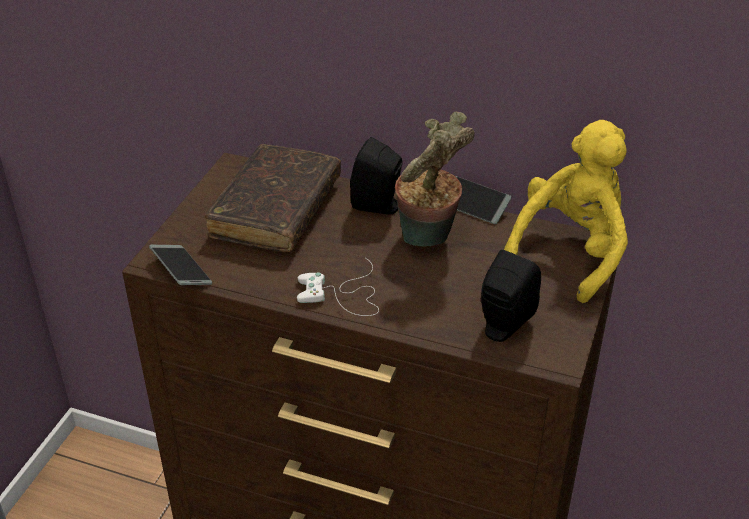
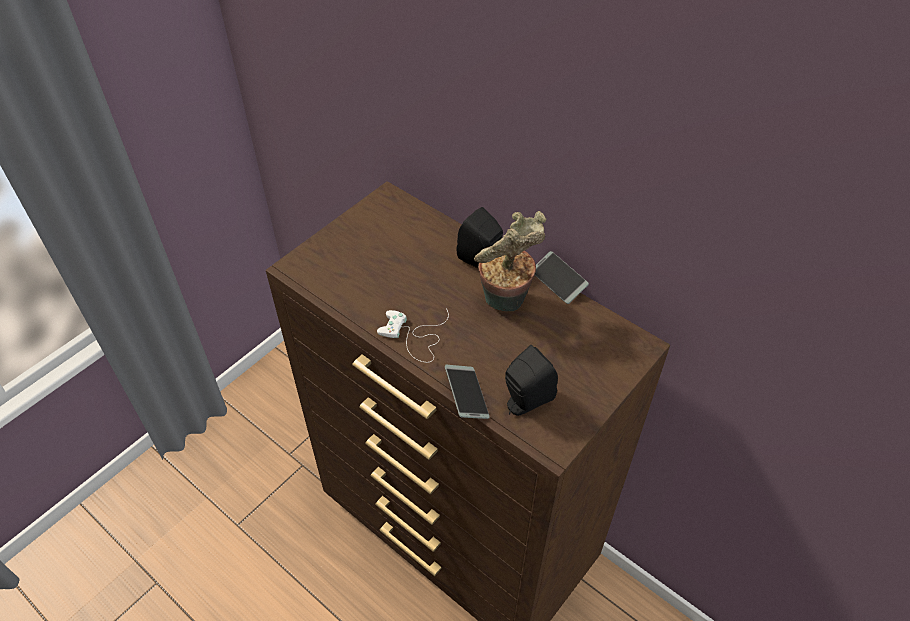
camera: 20 degrees right, 10 degrees up
phone [149,245,212,285] -> phone moved to [445,365,490,419]
brown book [205,144,341,252] -> none
yellow plush toy [504,120,628,303] -> none

